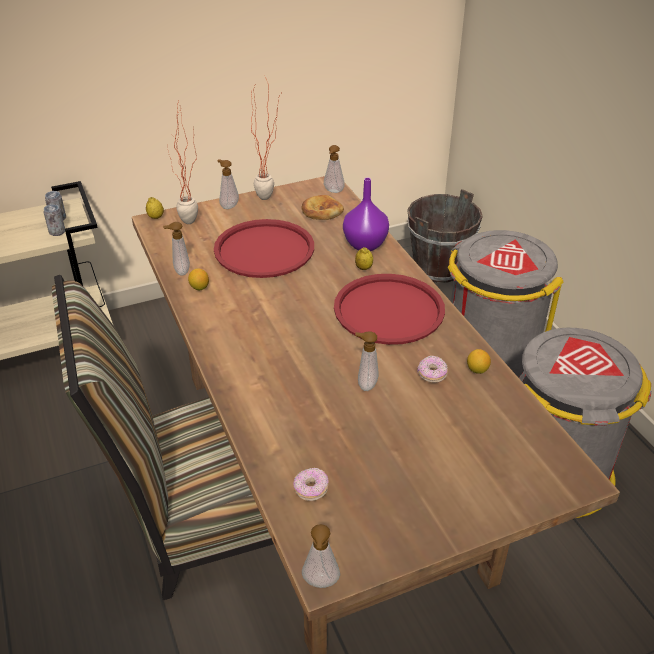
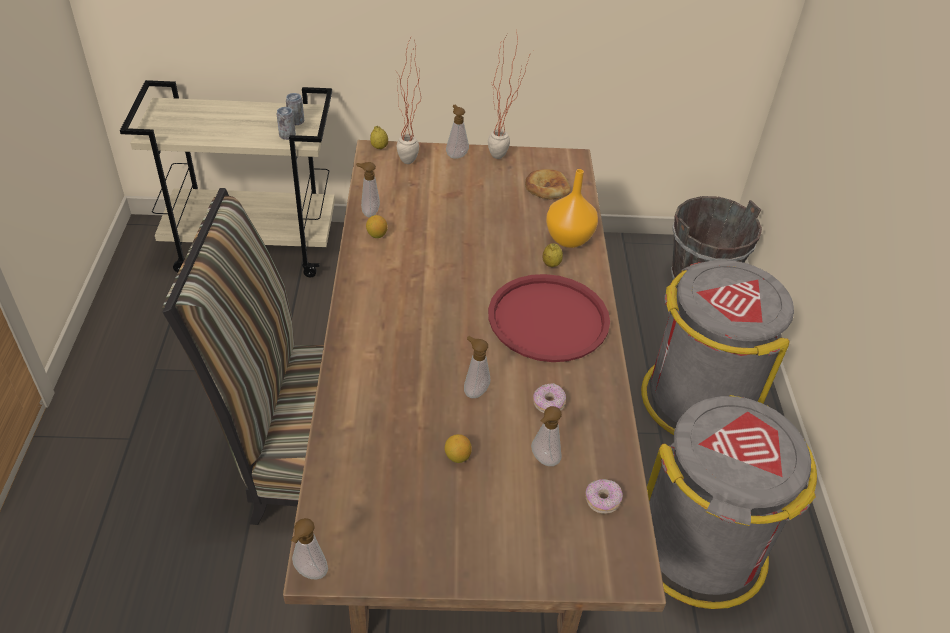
camera: 20 degrees right, 5 degrees up
red tray [214,219,314,278] -> none
donut [293,468,329,501] -> donut moved to [586,479,623,514]
soap dispenser [324,145,345,193] -> soap dispenser moved to [531,406,562,466]
purple vase [343,178,389,251] -> orange vase [546,169,598,248]
lemon [467,349,491,374] -> lemon moved to [445,434,472,463]

